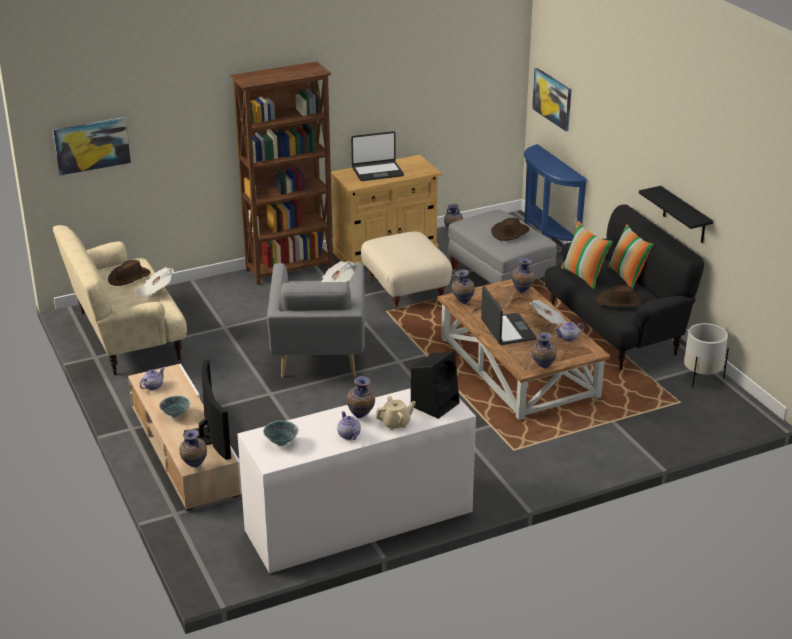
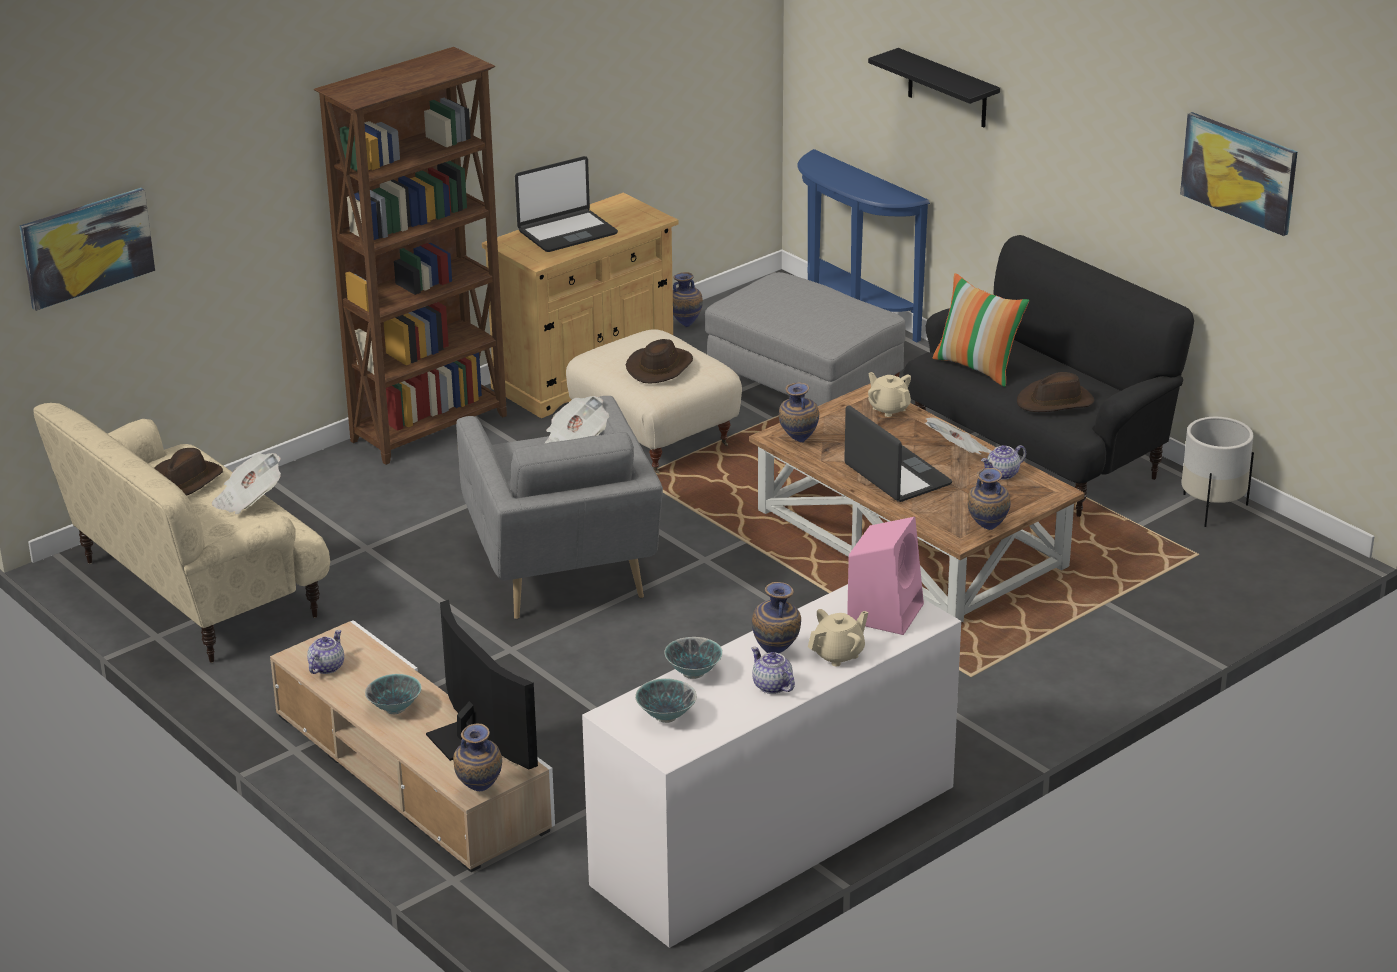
camera: 15 degrees left, 0 degrees up
black speaker [411,351,460,419] -> pink speaker [847,517,924,635]
brown hat [491,218,529,241] -> brown hat moved to [626,339,693,383]
vase [512,258,535,293] -> beige teapot [868,372,911,417]
picture [532,68,571,131] -> picture moved to [1180,112,1297,236]
pillow [608,224,654,288] -> none
black shelf [639,186,713,243] -> black shelf moved to [868,48,1000,128]
none -> bowl [664,637,723,679]

